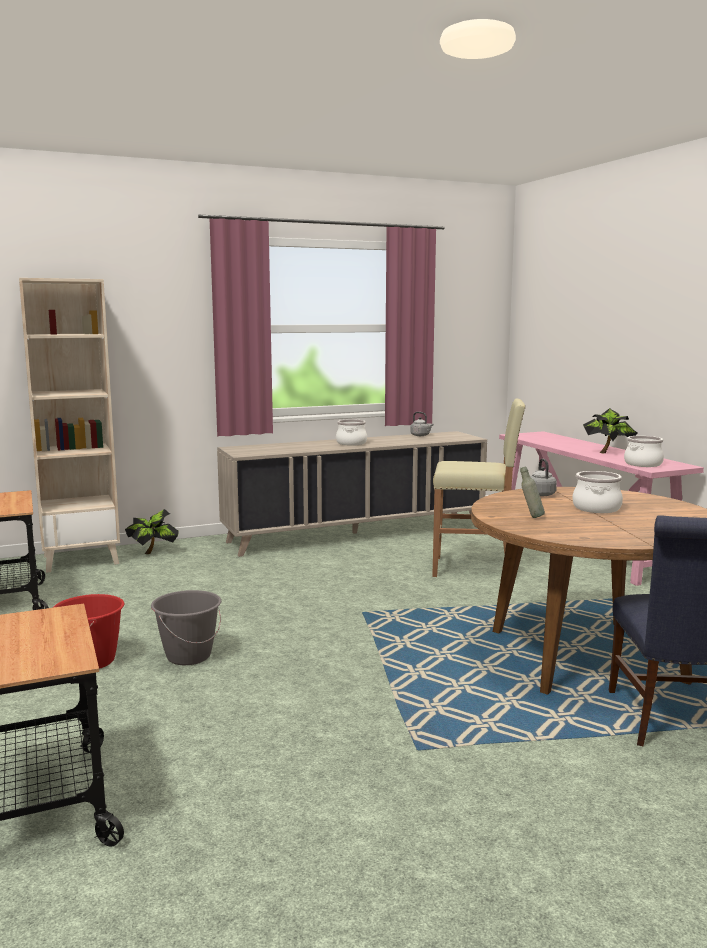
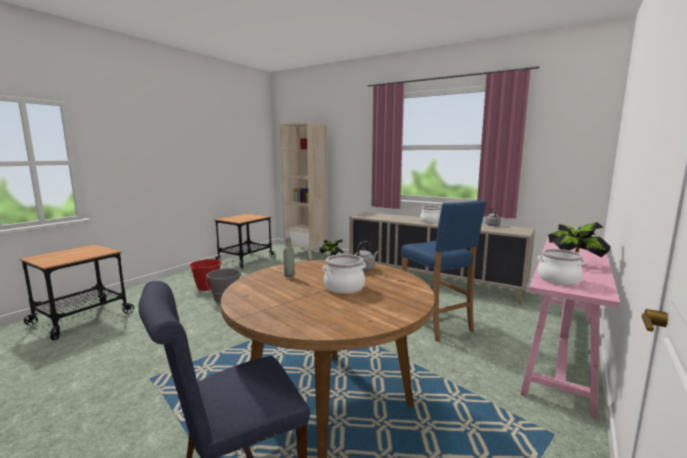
camera: 55 degrees right, 0 degrees up
beige stool [432,398,525,577] -> blue stool [401,200,487,342]

